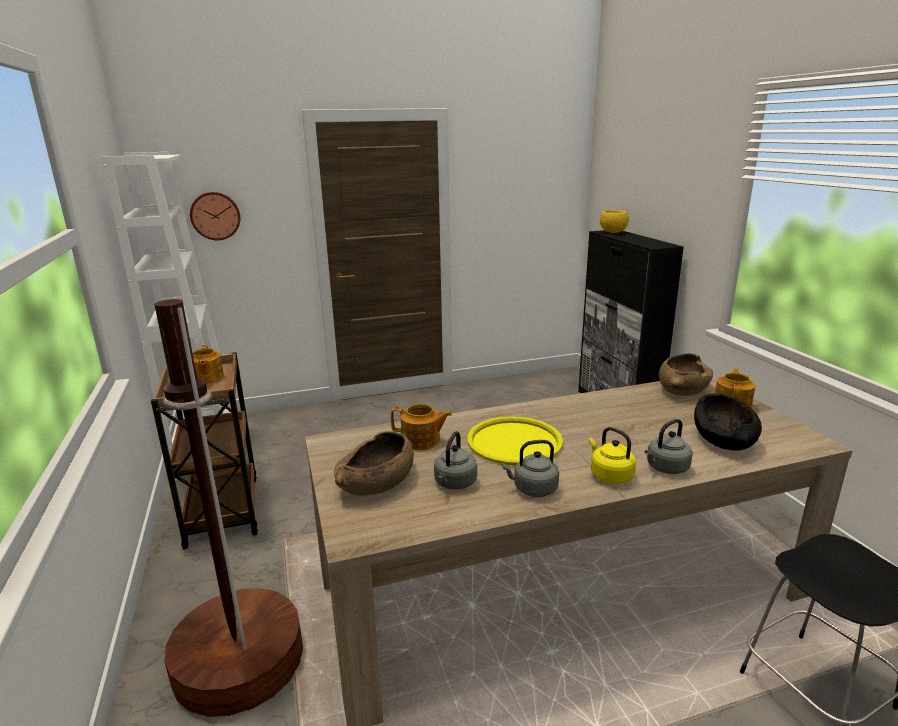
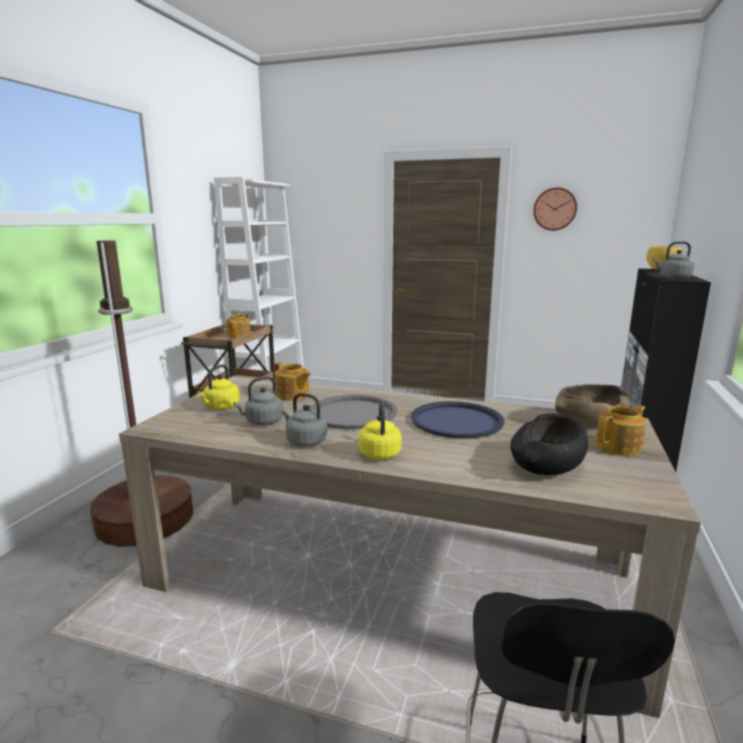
camera: 35 degrees right, 5 degrees down
wall clock [190,192,240,240] -> wall clock moved to [533,187,577,231]
brown bowl [334,431,414,496] -> yellow kettle [197,365,240,410]
yellow tray [468,416,563,465] -> grey tray [309,395,398,429]
grey kettle [645,419,693,474] -> grey kettle moved to [653,241,694,280]
none -> blue tray [411,401,505,439]

